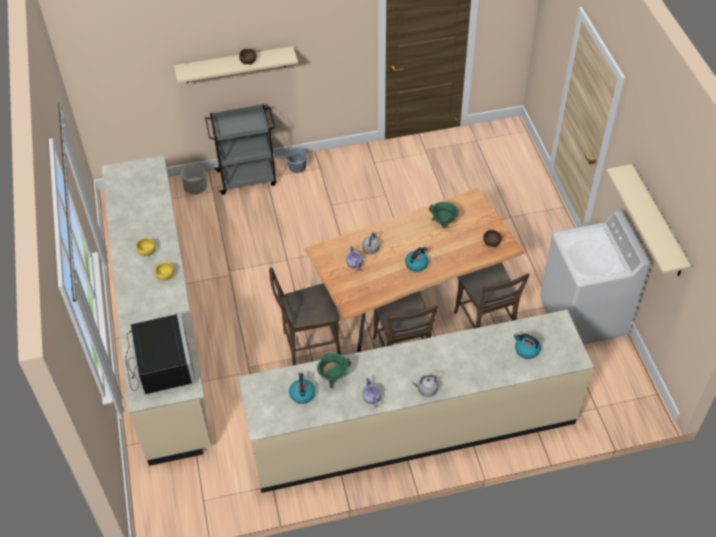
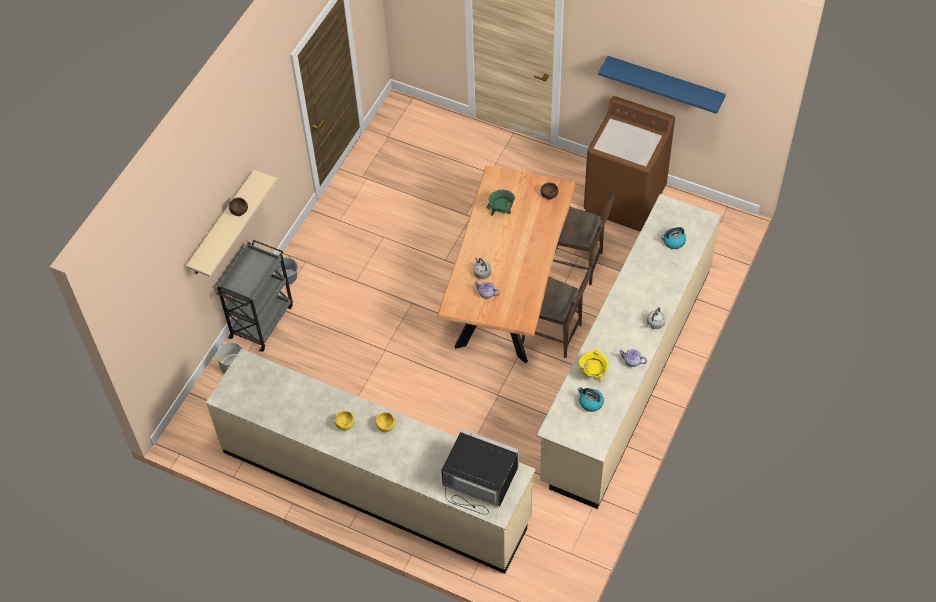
camera: 50 degrees left, 5 degrees up
brown chair [269,268,341,365] -> none
green cooking pot [317,353,351,389] -> yellow cooking pot [579,349,609,381]
kettle [405,247,428,272] -> none
white washing machine [540,210,650,345] -> brown washing machine [584,96,675,232]
beige shelf [606,164,691,276] -> blue shelf [598,56,726,114]

